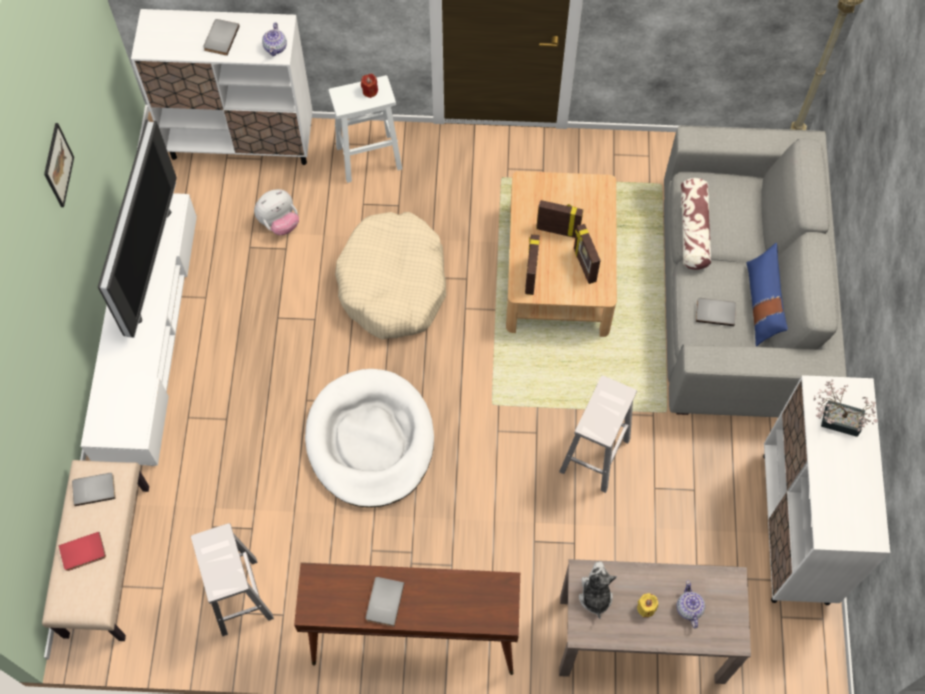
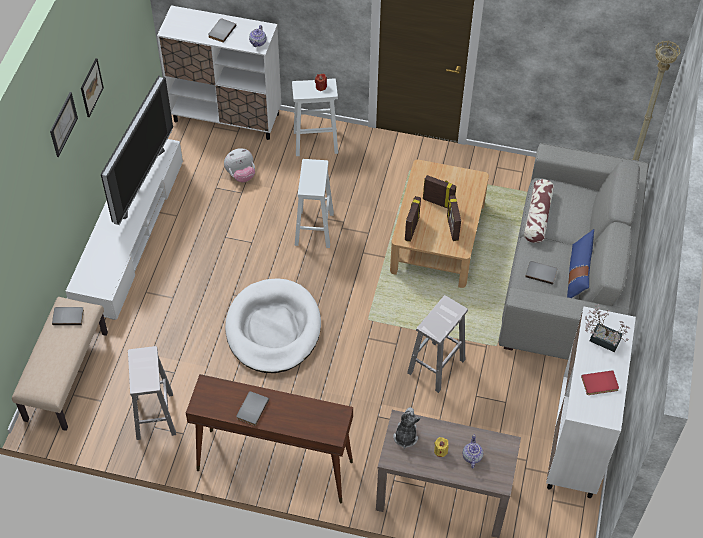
camera: 10 degrees right, 10 degrees down
red book [59,532,106,571] -> red book moved to [581,370,619,395]
beige dog bed [335,212,446,340] -> white stool [295,159,334,248]
none -> picture [50,92,78,157]

